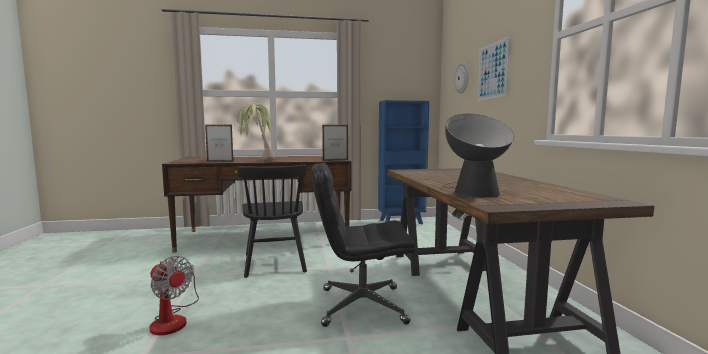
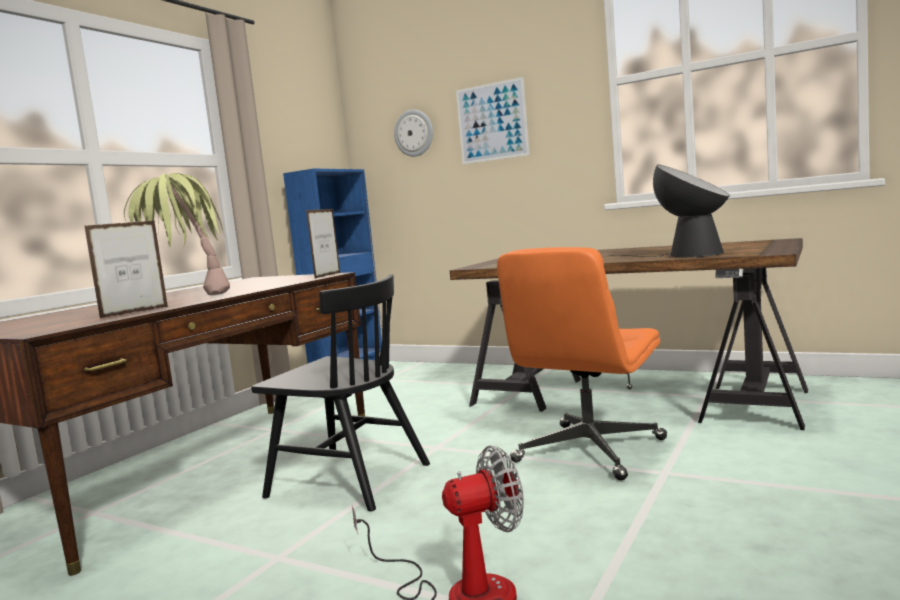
camera: 50 degrees left, 0 degrees up
black office chair [312,163,416,327] -> orange office chair [497,247,667,480]

